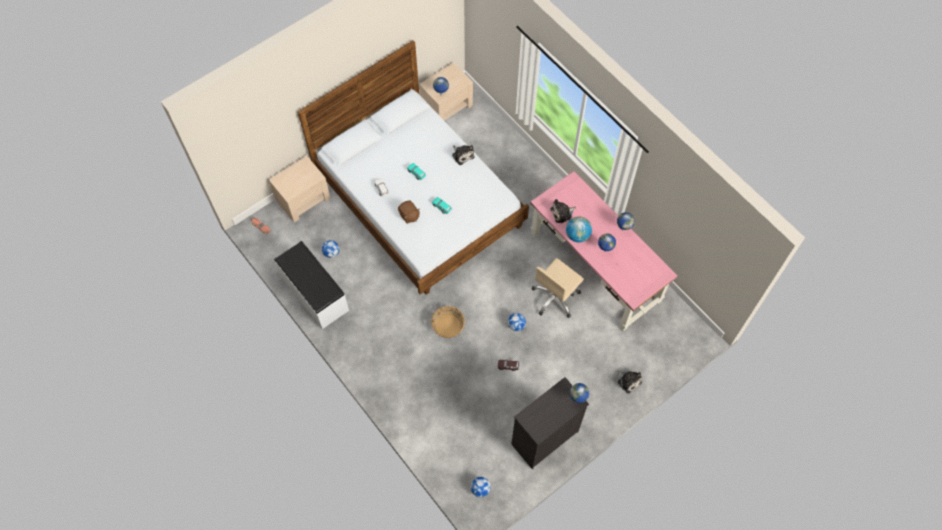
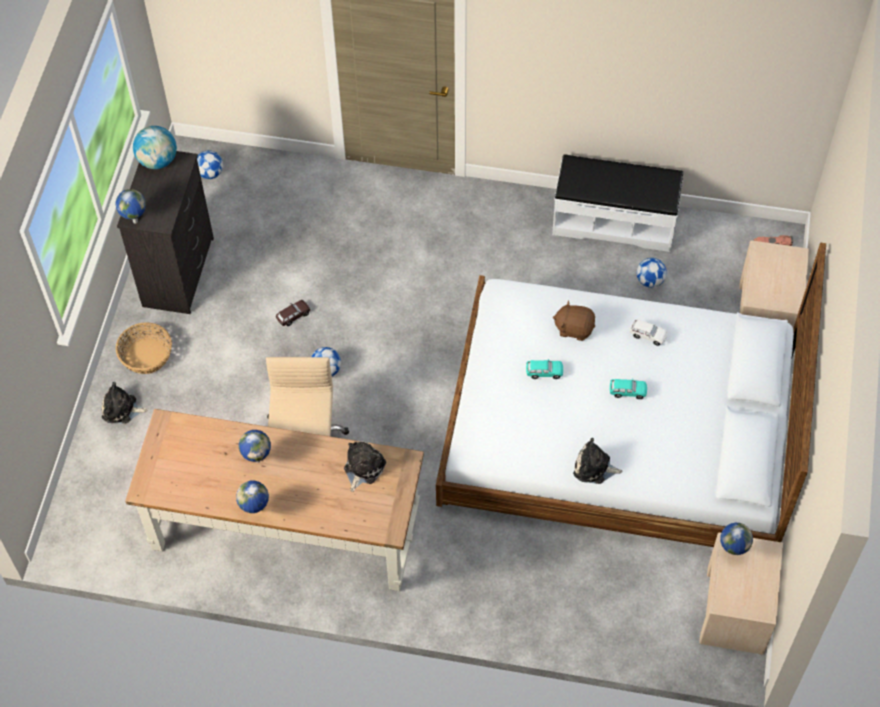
camera: 140 degrees right, 5 degrees down
basket [431,306,465,338] -> basket moved to [116,322,172,374]
pink desk [530,171,678,331] -> brown desk [125,409,424,591]
globe [566,217,592,242] -> globe moved to [133,126,177,169]

